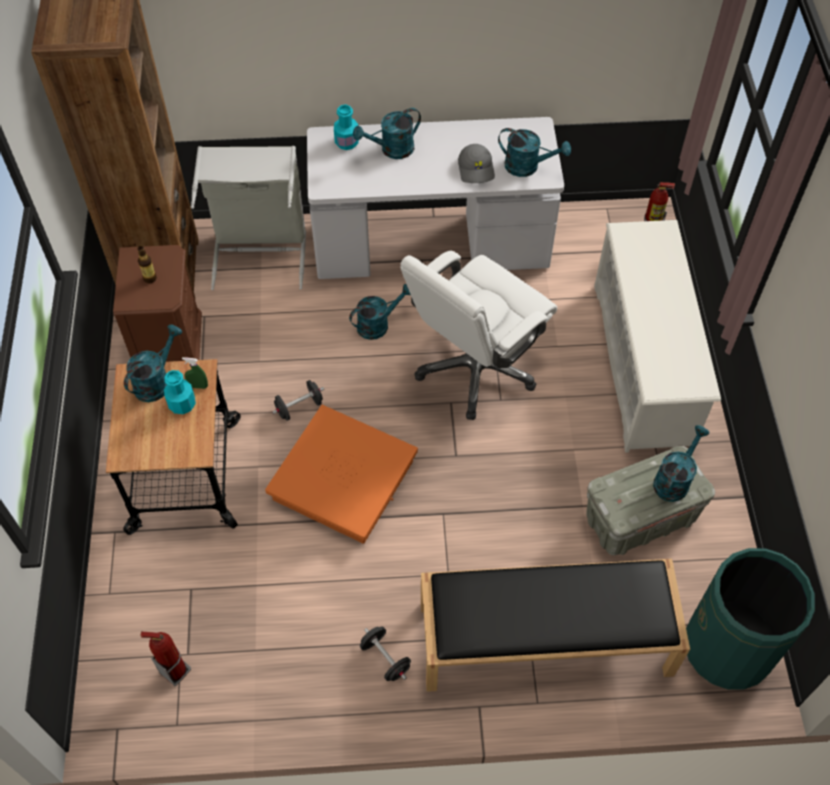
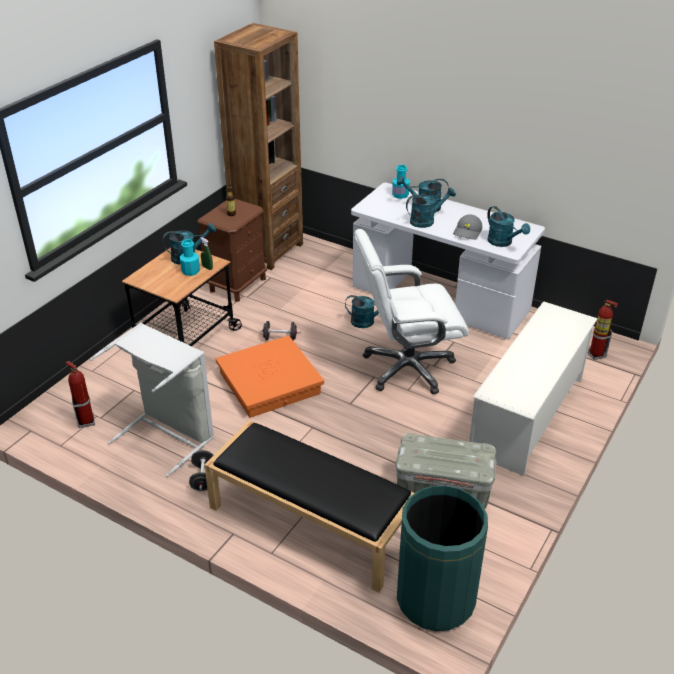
camera: 35 degrees right, 20 degrees down
grey laundry basket [191,146,306,290] -> grey laundry basket moved to [89,322,214,477]
turquoise watering can [653,425,710,502] -> turquoise watering can moved to [406,187,456,228]

